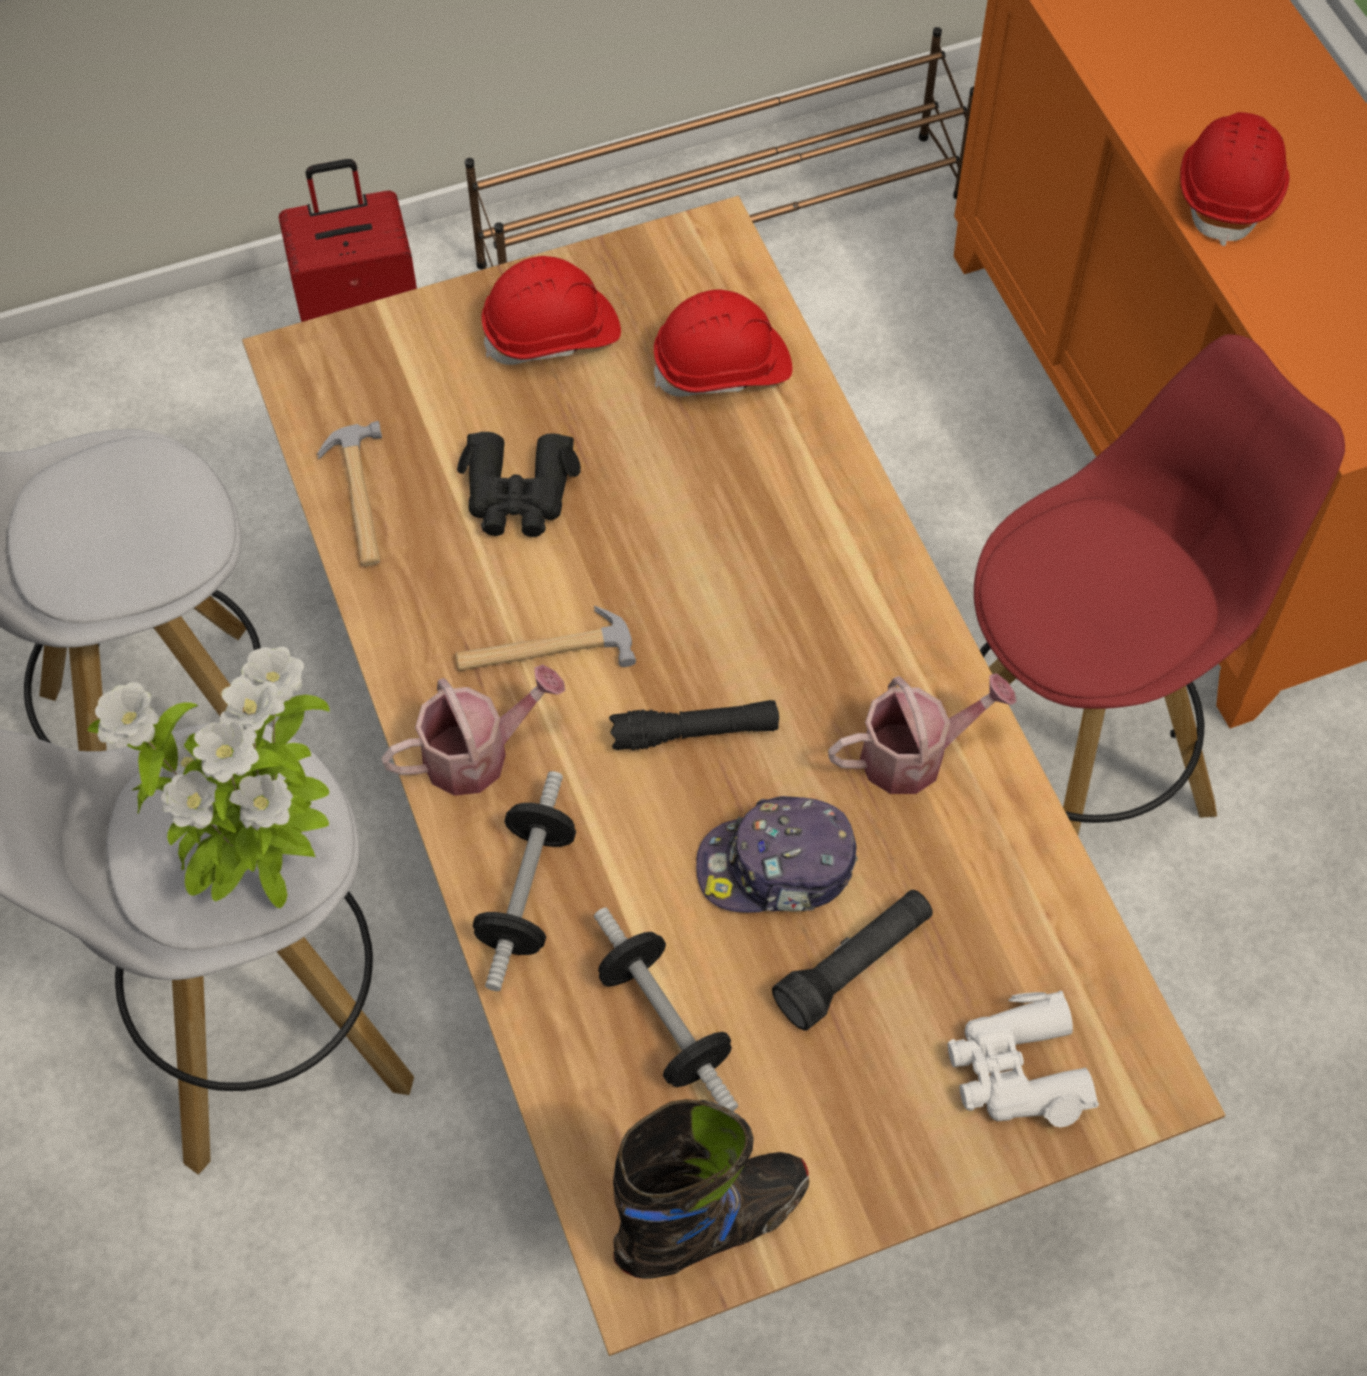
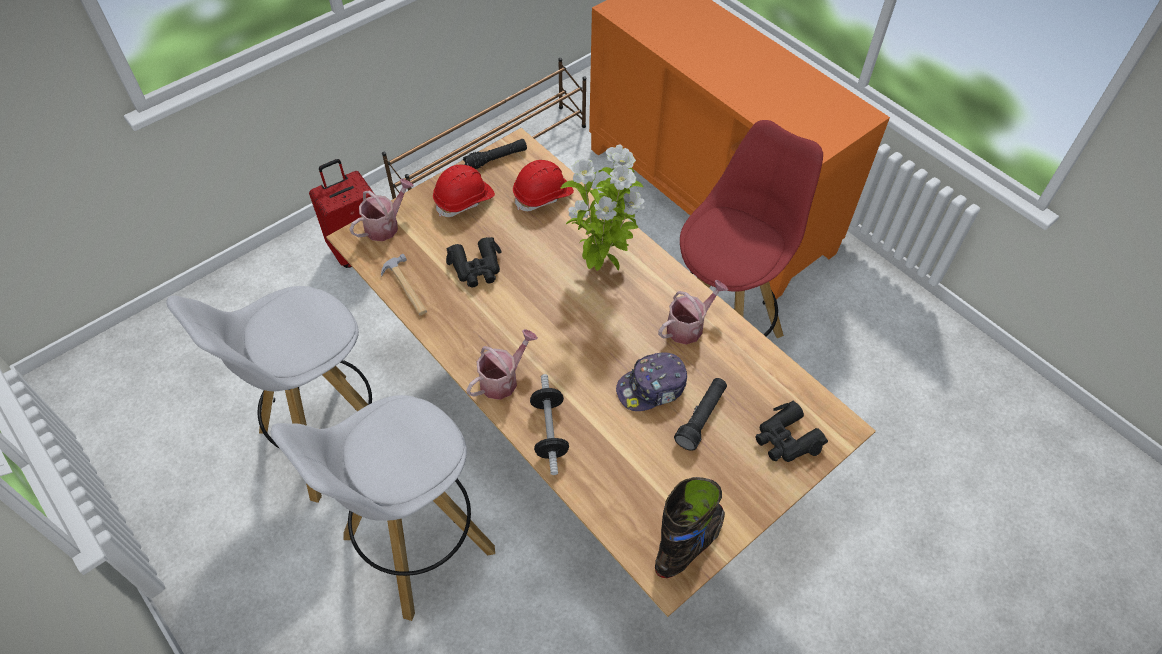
camera: 20 degrees left, 5 degrees down
potted plant [87,647,330,908] -> potted plant moved to [561,145,645,271]
hammer [455,606,636,671] -> none
dumbbell [594,907,739,1111] -> none
black flashlight [609,700,779,750] -> black flashlight moved to [463,139,527,169]
white binoculars [947,991,1099,1128] -> black binoculars [755,400,828,462]
red hard hat [1180,112,1289,246] -> none
none -> watering can [349,179,414,241]

